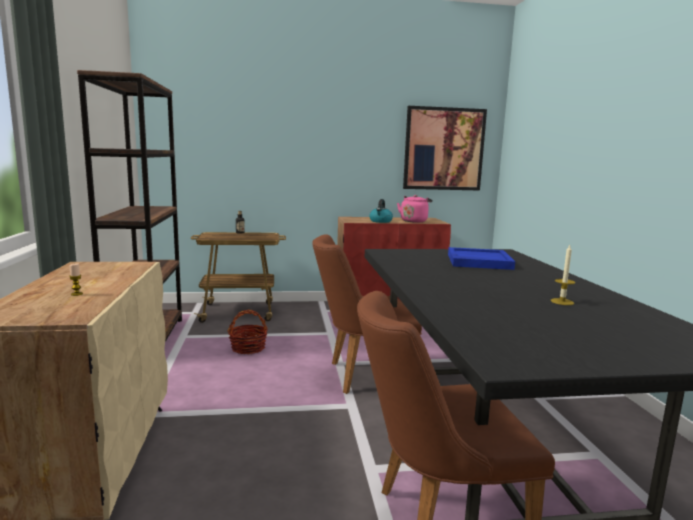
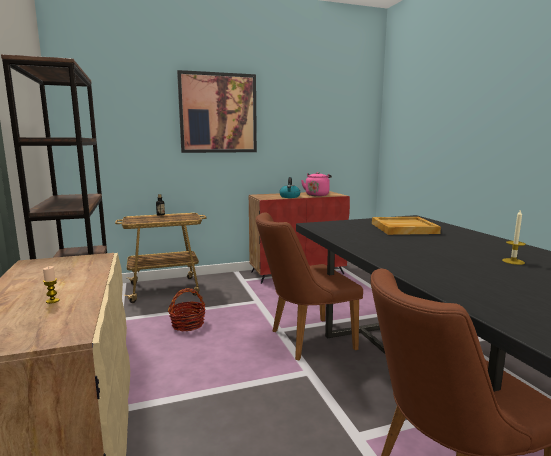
camera: 10 degrees left, 0 degrees up
picture [403,106,487,190] -> picture moved to [177,70,257,153]
blue tray [448,247,515,270] -> beige tray [372,217,441,235]

